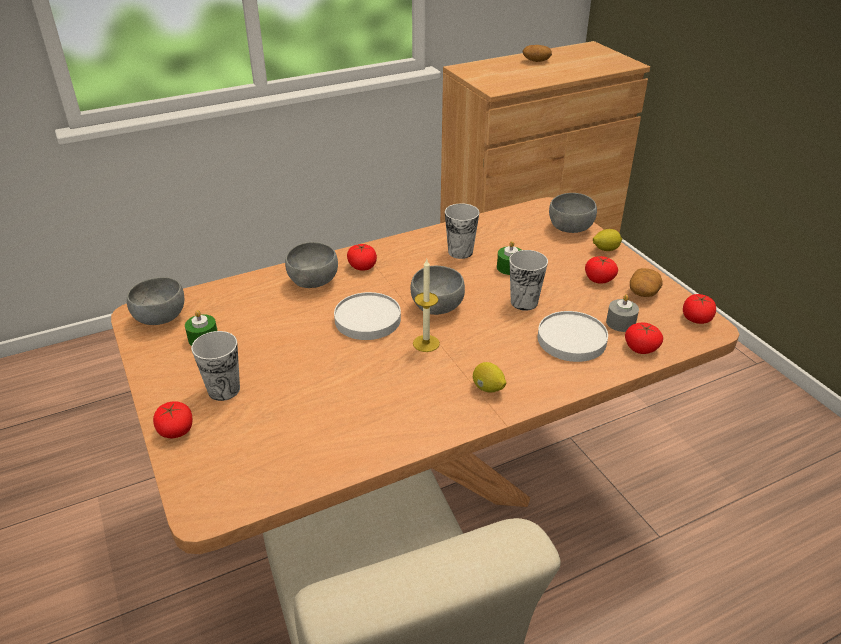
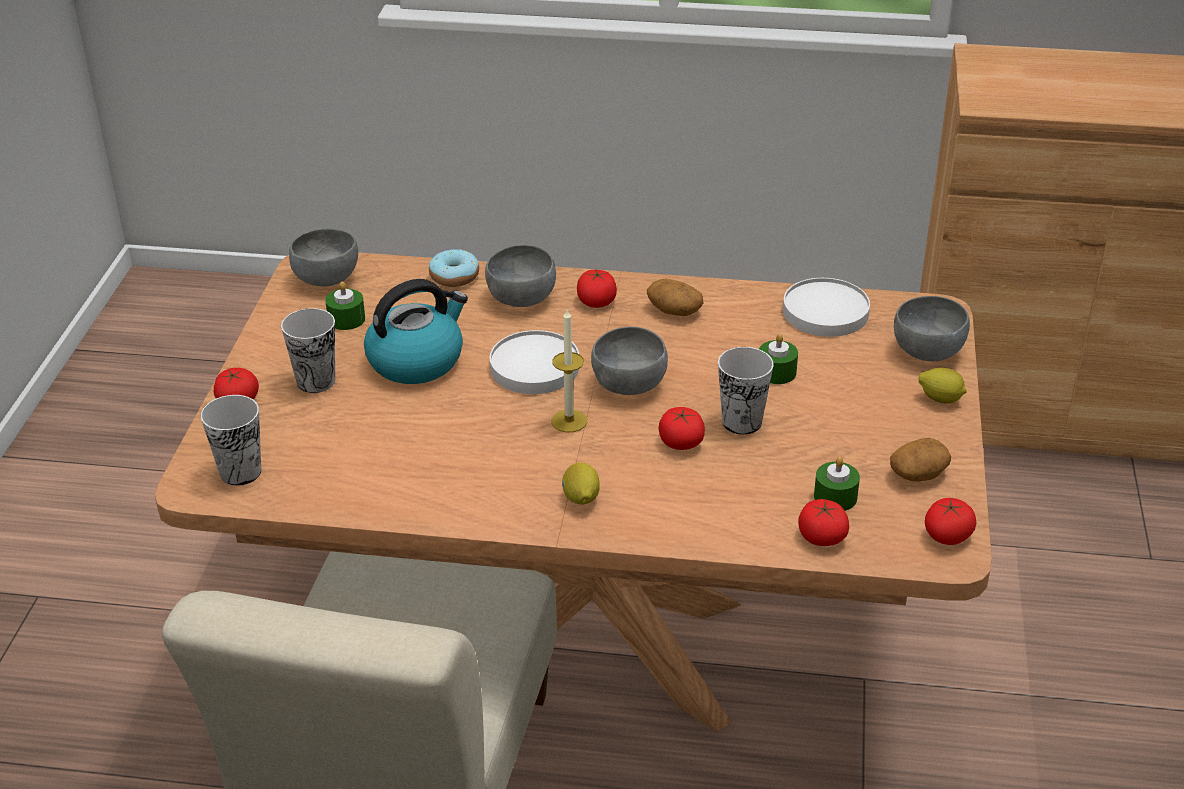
camera: 35 degrees right, 0 degrees up
cup [445,203,480,259] -> cup moved to [201,395,261,486]
potato [522,45,552,62] -> potato moved to [647,279,703,316]
white plate [538,311,608,362] -> white plate moved to [783,278,870,337]
tomato [585,256,618,284] -> tomato moved to [659,407,705,450]
grey candle [606,294,639,332] -> green candle [814,457,860,511]
none -> kettle [364,279,468,384]
none -> donut [429,249,479,287]

